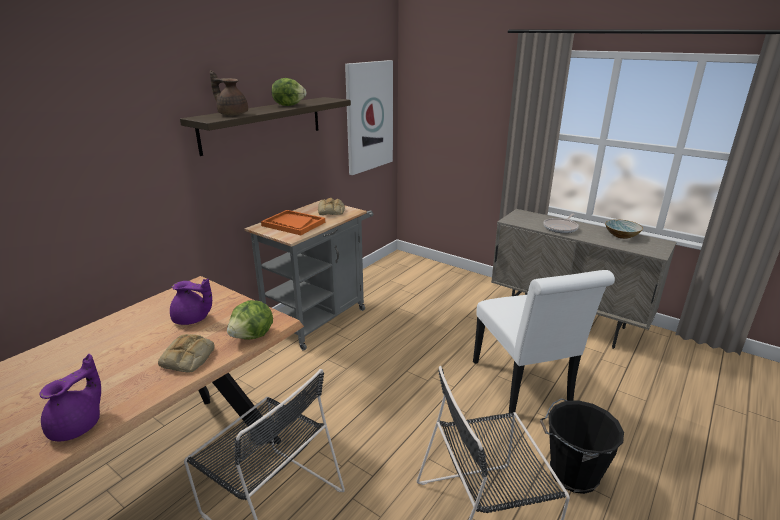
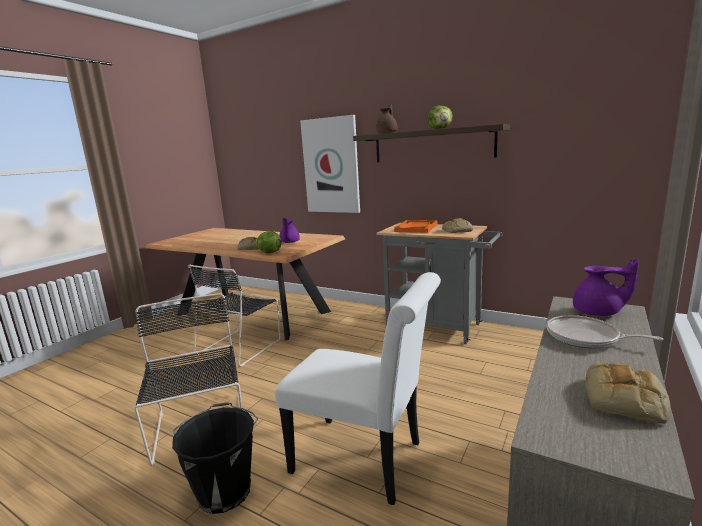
camera: 85 degrees right, 10 degrees down
purple teapot [39,354,101,441] -> purple teapot moved to [573,258,639,316]
picture [345,60,393,175] -> picture moved to [300,115,360,213]
white chair [473,270,615,413] -> white chair turned 135 degrees counterclockwise [275,272,441,505]
bowl [605,219,643,239] -> bread [585,363,671,424]

